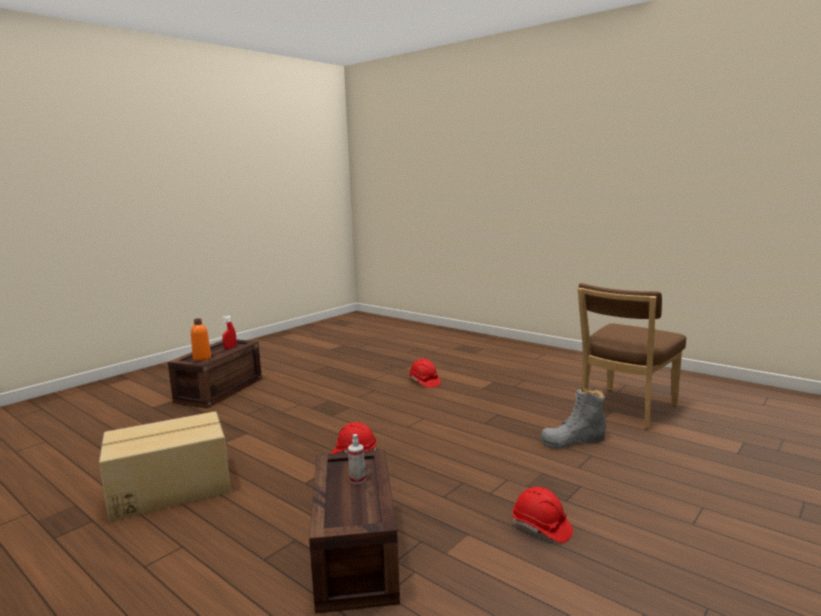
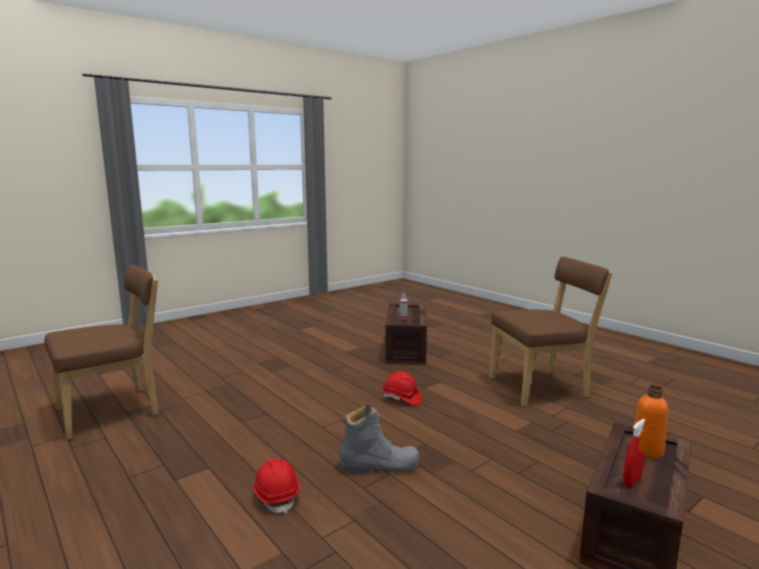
camera: 170 degrees left, 0 degrees up
cardboard box [99,411,231,521] -> brown chair [490,256,612,407]
red hard hat [512,487,573,543] -> none
grey boot [541,387,606,449] -> grey boot moved to [340,405,420,474]

